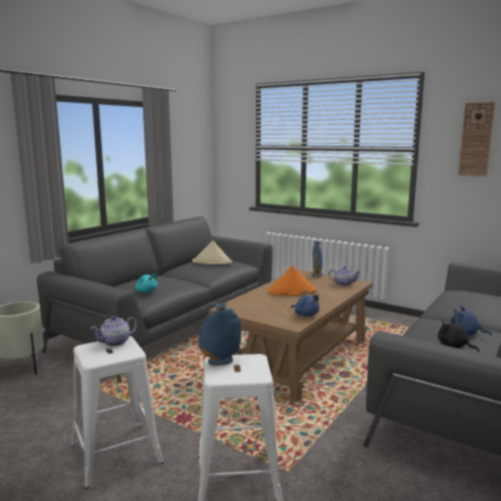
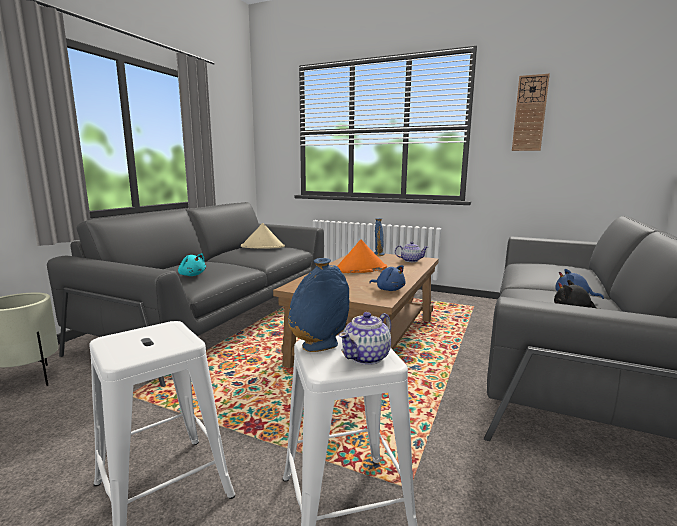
camera: 10 degrees left, 0 degrees up
teapot [90,316,137,347] -> teapot moved to [339,312,391,365]

